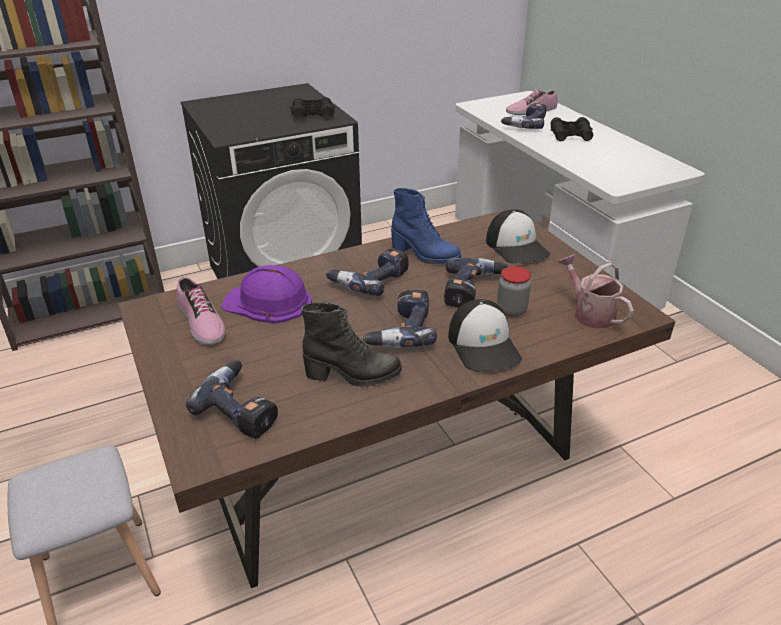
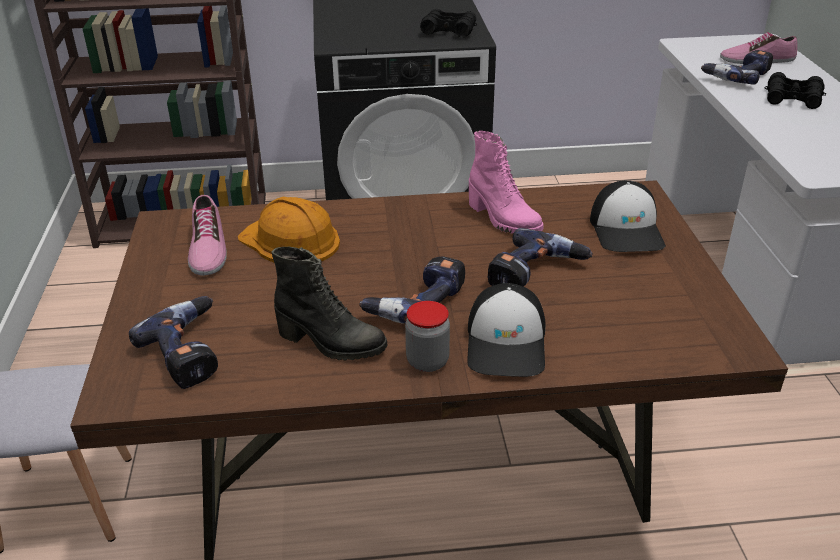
camera: 20 degrees right, 0 degrees up
purple hard hat [221,265,312,324] -> orange hard hat [238,197,340,262]
power drill [326,249,409,296] -> none
blue boot [391,188,461,264] -> pink boot [469,131,543,234]
jar [497,266,531,317] -> jar moved to [405,301,450,372]
watering can [558,255,634,328] -> none

